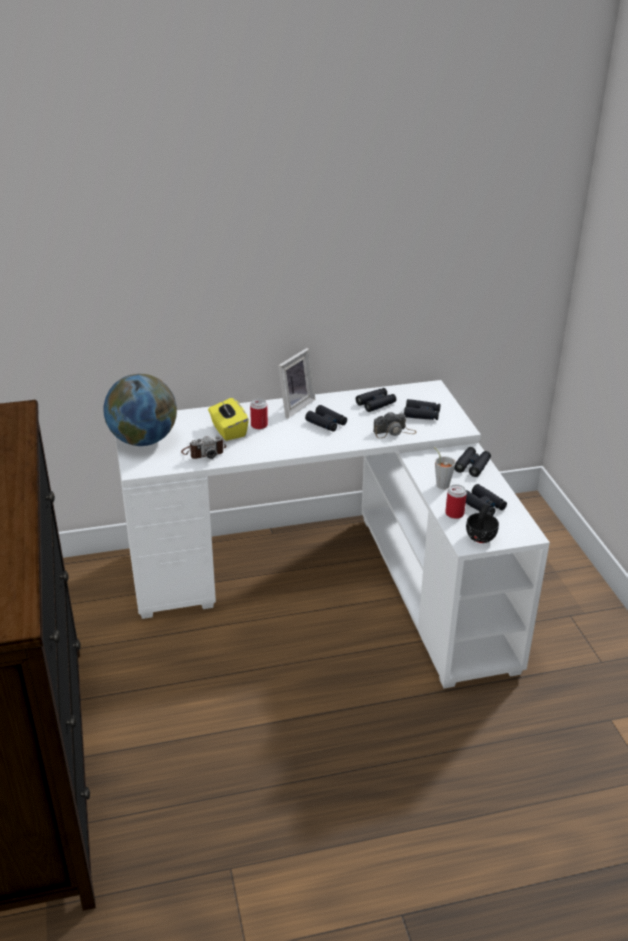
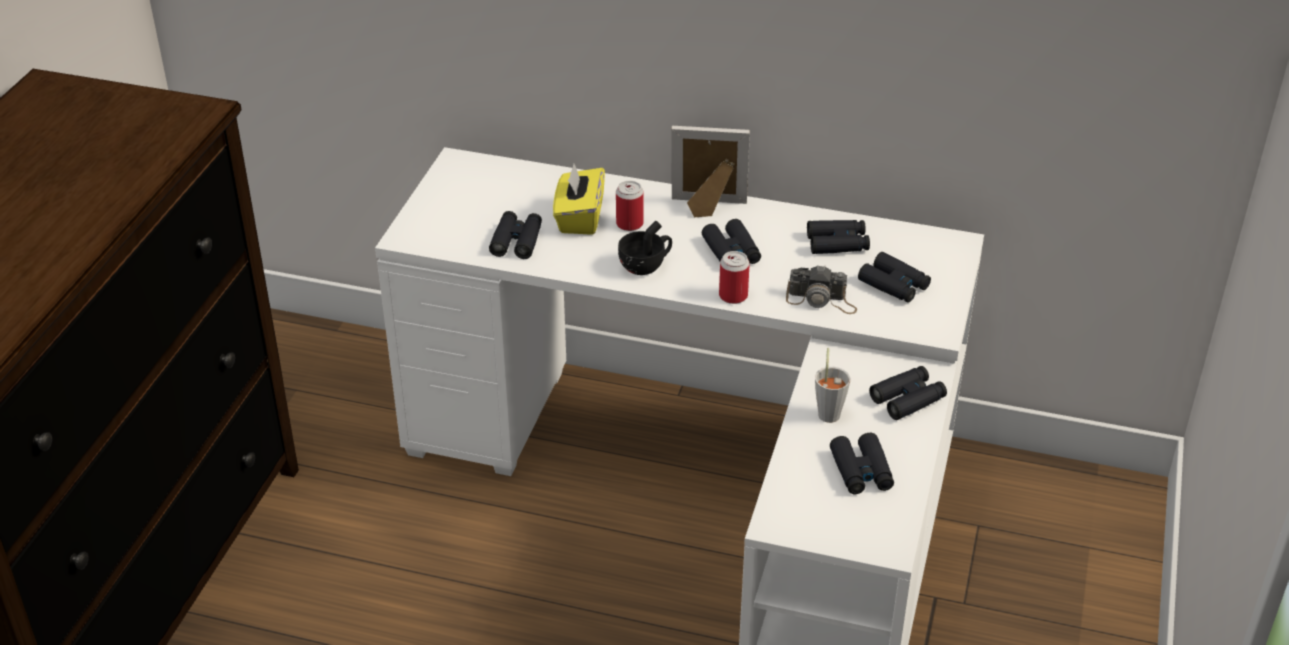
camera: 30 degrees right, 5 degrees up
globe [104,374,177,446] -> none
camera [181,435,226,459] -> black binoculars [489,211,542,259]
picture frame [278,348,316,418] -> picture frame turned 150 degrees counterclockwise [671,126,750,217]
can [445,484,467,519] -> can moved to [719,251,750,304]
black cup [466,504,499,543] -> black cup moved to [618,221,672,275]

